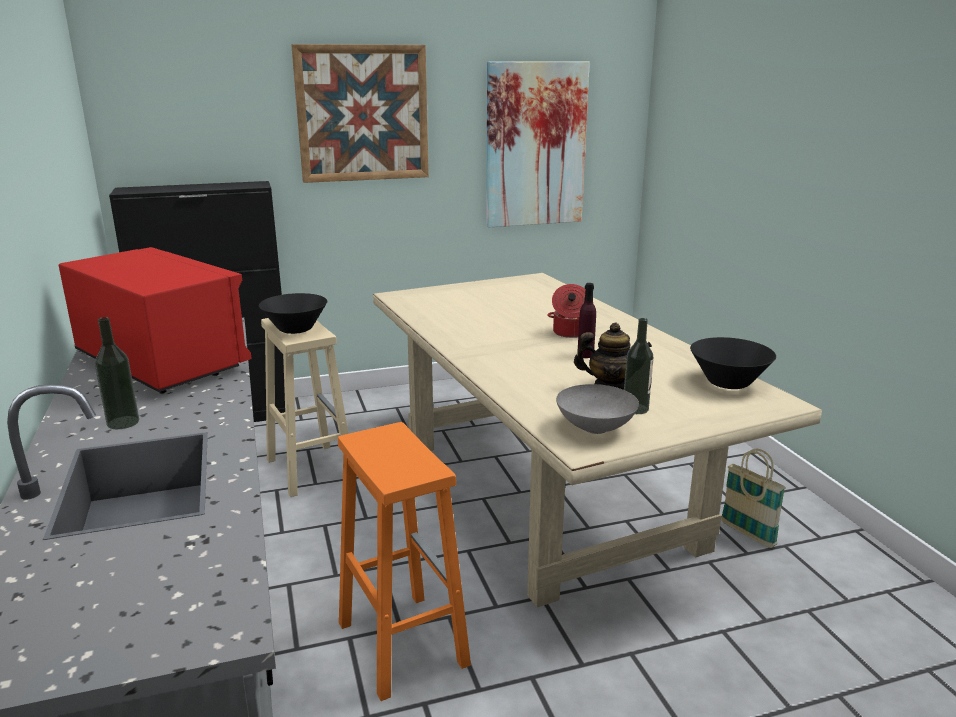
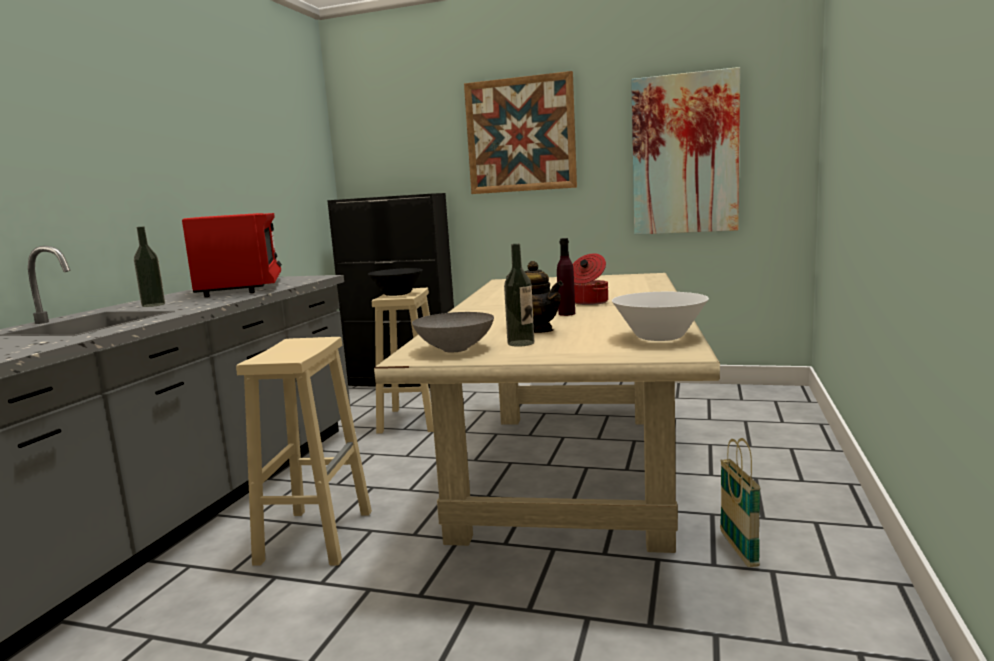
camera: 35 degrees right, 10 degrees down
orange stool [338,422,471,701] -> beige stool [236,337,372,566]
black bowl [690,337,776,389] -> white bowl [612,292,709,341]

